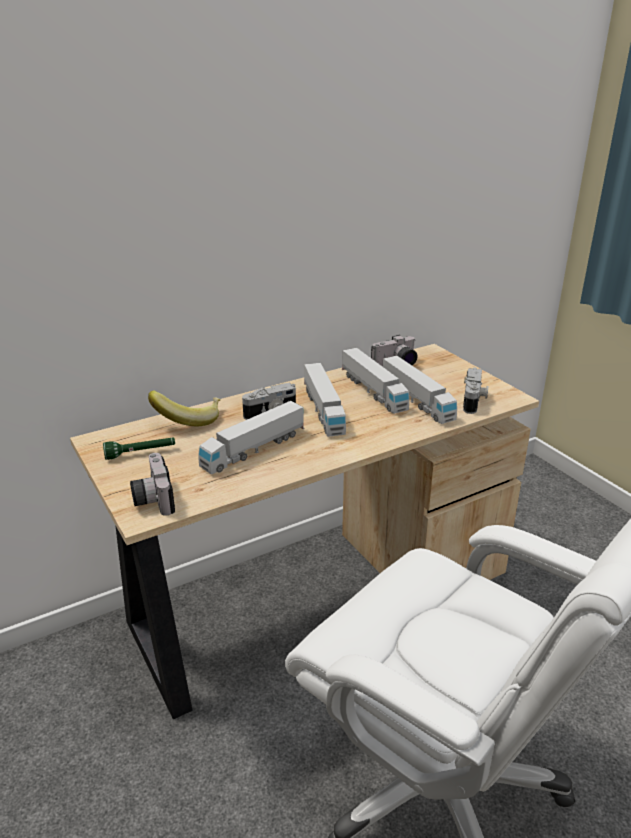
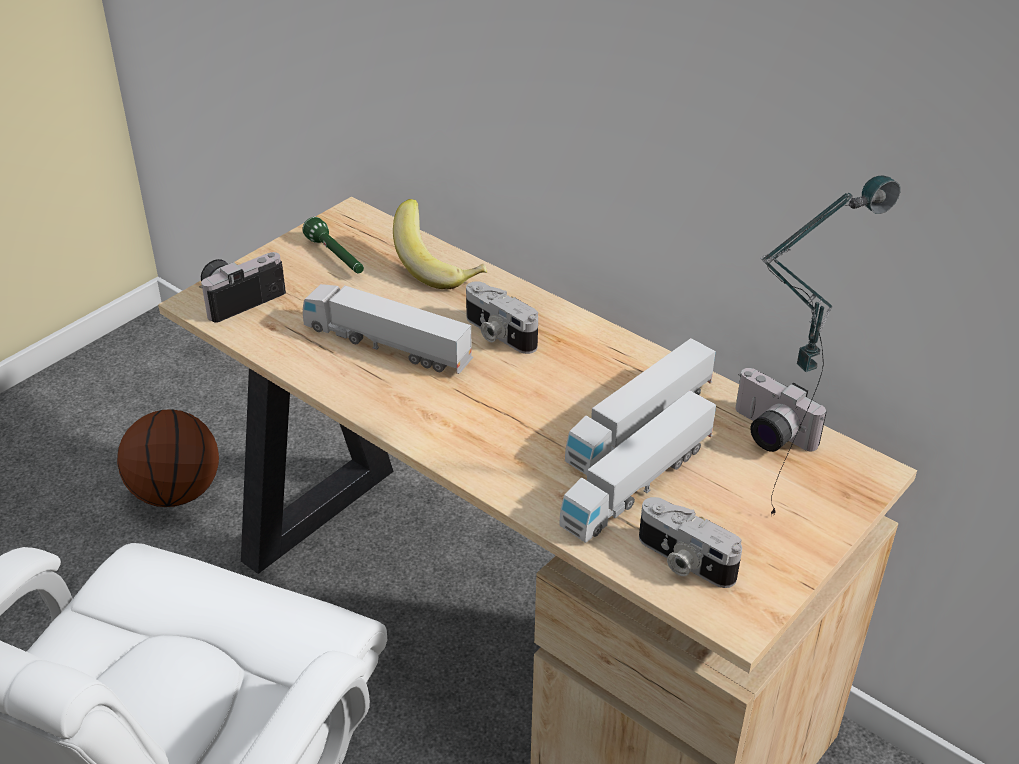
camera: 70 degrees right, 10 degrees up
toy truck [304,363,346,437] -> none
camera [463,367,488,414] -> camera turned 45 degrees clockwise [639,497,742,588]
none -> basketball [117,409,219,507]
none -> table lamp [760,176,901,516]

